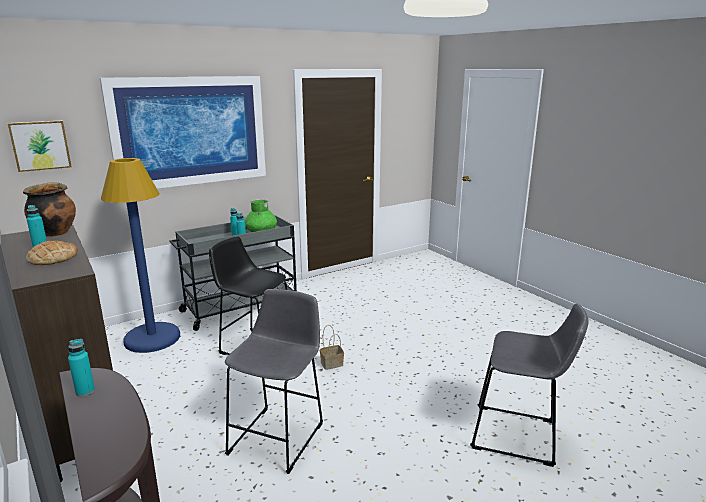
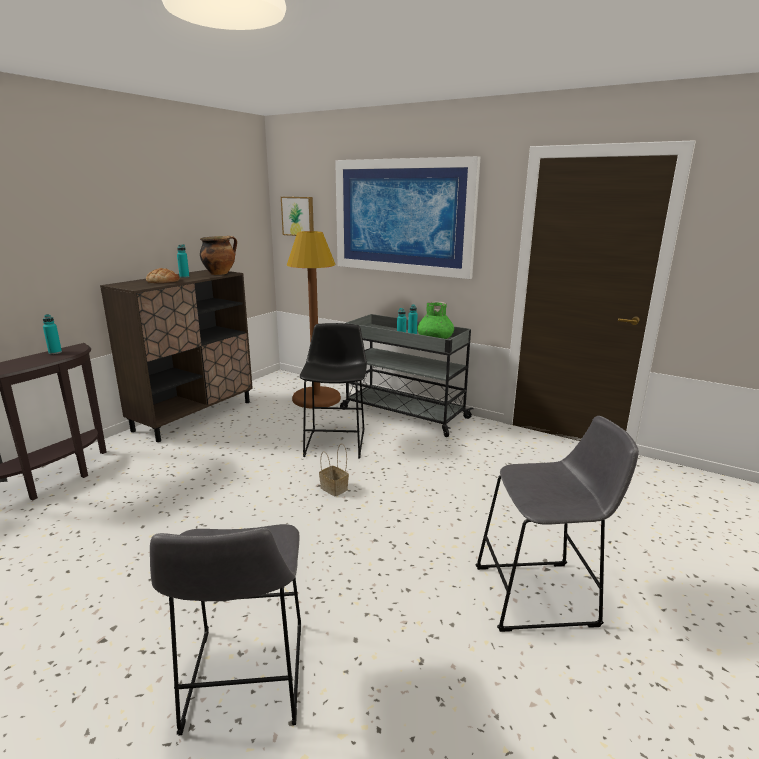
camera: 65 degrees right, 0 degrees up
blue floor lamp [101,158,180,353] -> brown floor lamp [287,231,341,409]
grey stool [225,289,323,474] -> grey stool moved to [475,416,639,632]

